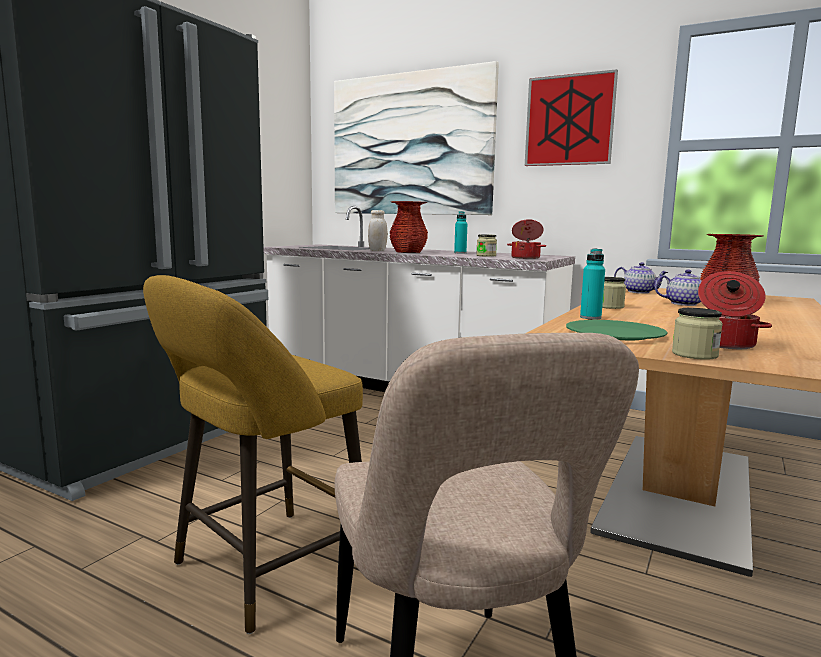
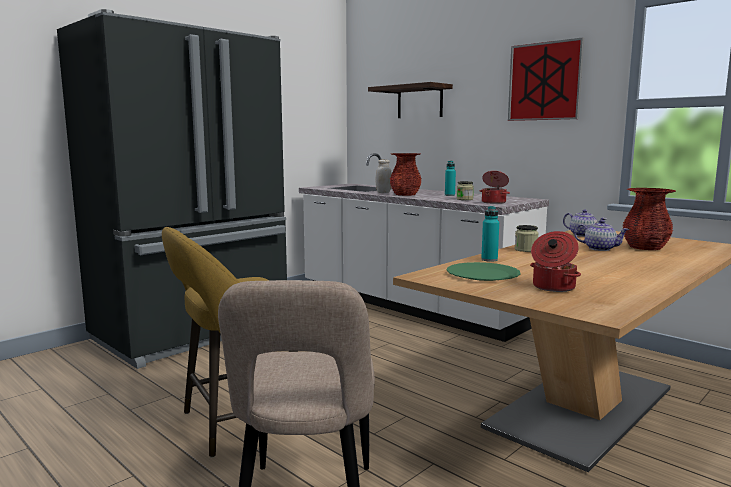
camera: 15 degrees right, 0 degrees up
picture [334,61,499,215] -> shelf [368,82,453,118]
jar [672,308,723,360] -> none

